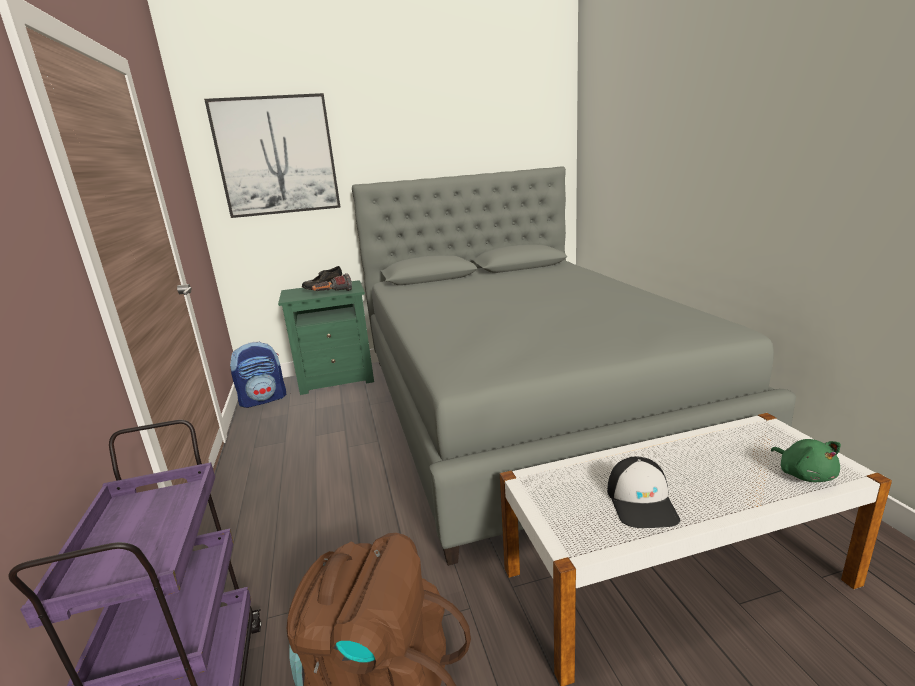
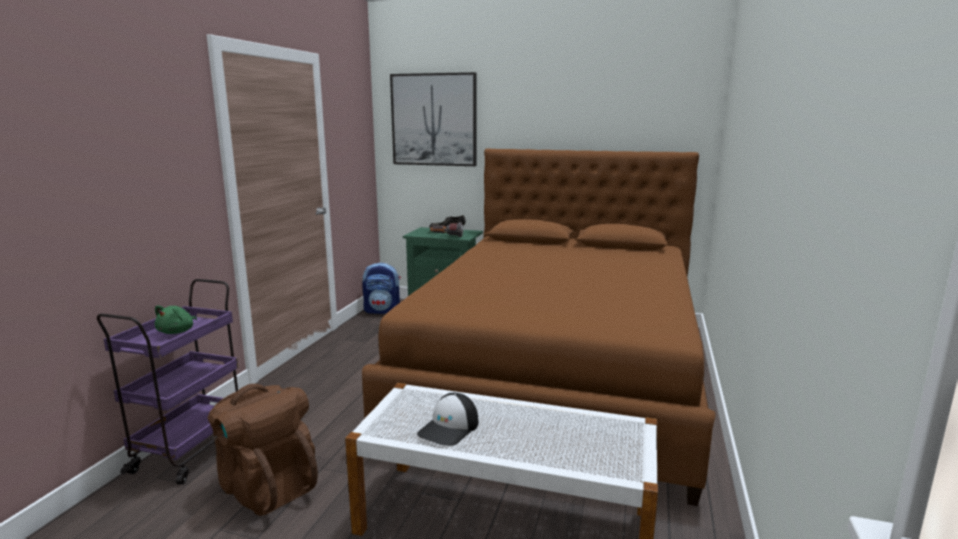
camera: 30 degrees right, 5 degrees down
grey bed [352,166,796,566] -> brown bed [362,149,716,506]
green plush toy [771,439,841,482] -> green plush toy moved to [155,305,197,334]

